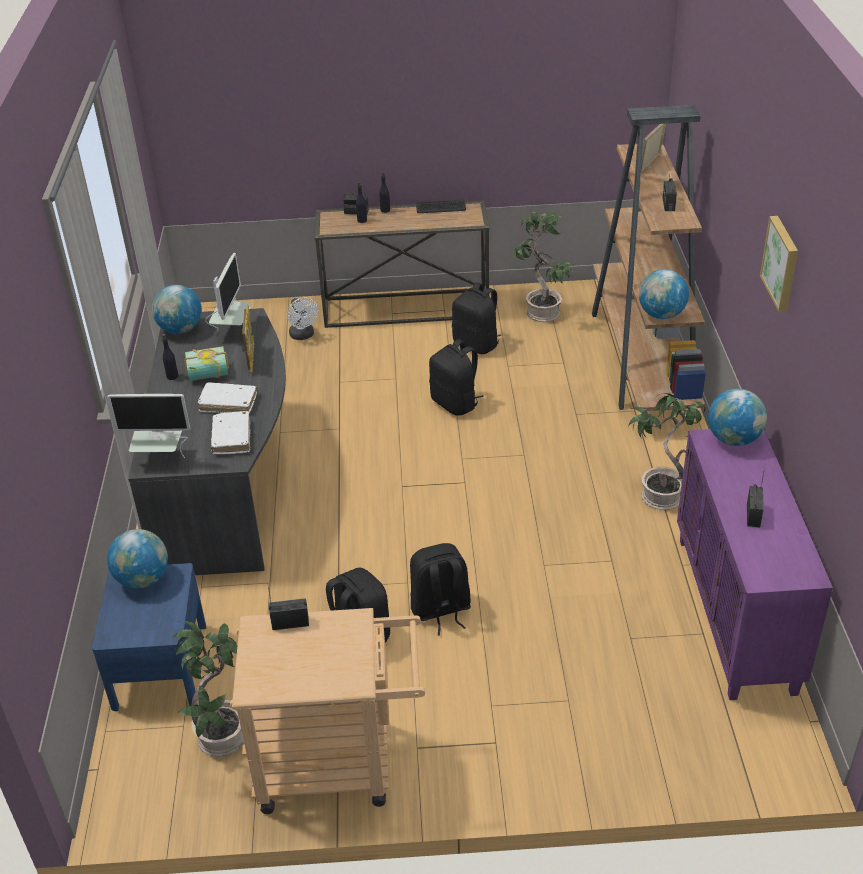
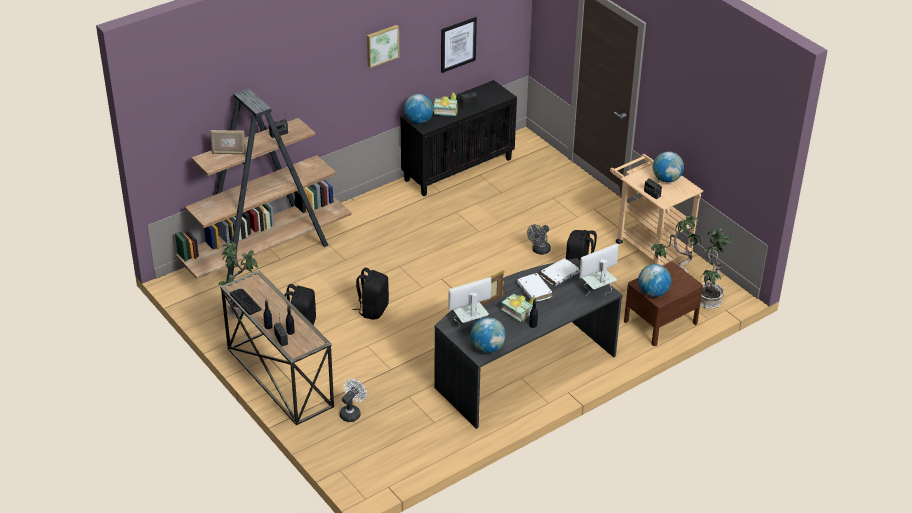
camera: 125 degrees left, 0 degrees up
blue nightstand [92,563,206,711] -> brown nightstand [624,262,703,346]
monitor [107,394,190,458] -> monitor turned 90 degrees counterclockwise [579,243,619,296]
black backpack [410,543,471,636] -> grey fan [527,225,551,255]
potted plant [628,393,706,510] -> potted plant moved to [700,228,732,309]
globe [639,269,689,319] -> globe moved to [653,151,684,183]
purple cabinet [677,429,833,700] -> black cabinet [400,80,517,196]
none -> book [433,93,457,116]
none -> picture [441,17,477,73]

